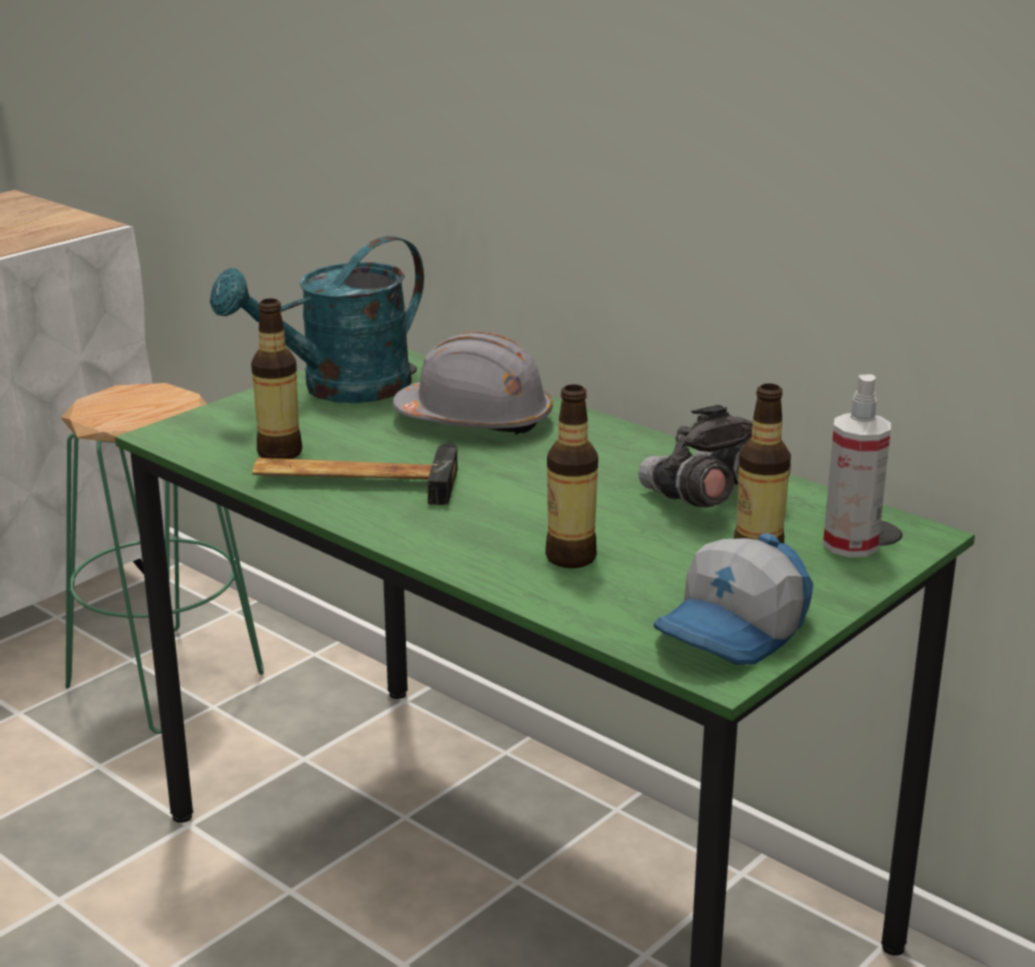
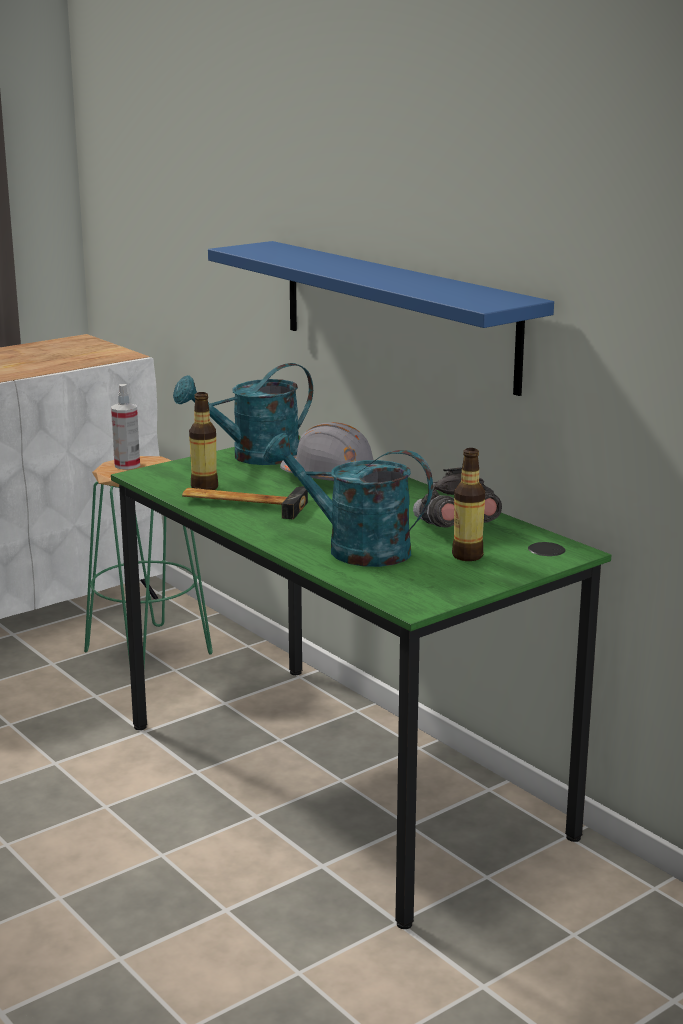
camera: 10 degrees right, 5 degrees down
bottle [545,385,598,568] -> turquoise watering can [263,433,433,567]
cap [654,533,813,665] -> none
spray bottle [823,375,891,557] -> spray bottle moved to [111,384,140,469]
none -> blue shelf [208,241,554,396]

